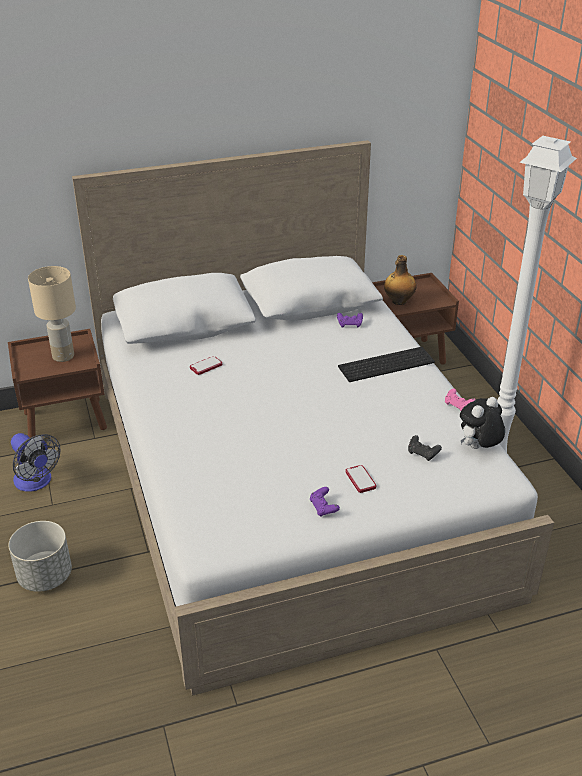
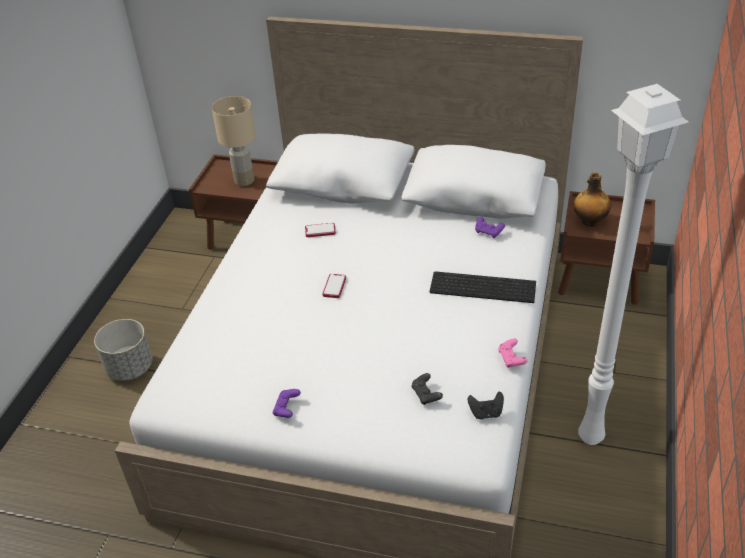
camera: 35 degrees right, 5 degrees up
fan [11,433,61,492] -> none
phone [345,465,376,493] -> phone moved to [322,274,346,298]
plush toy [460,397,505,449] -> black game controller [468,392,504,419]

